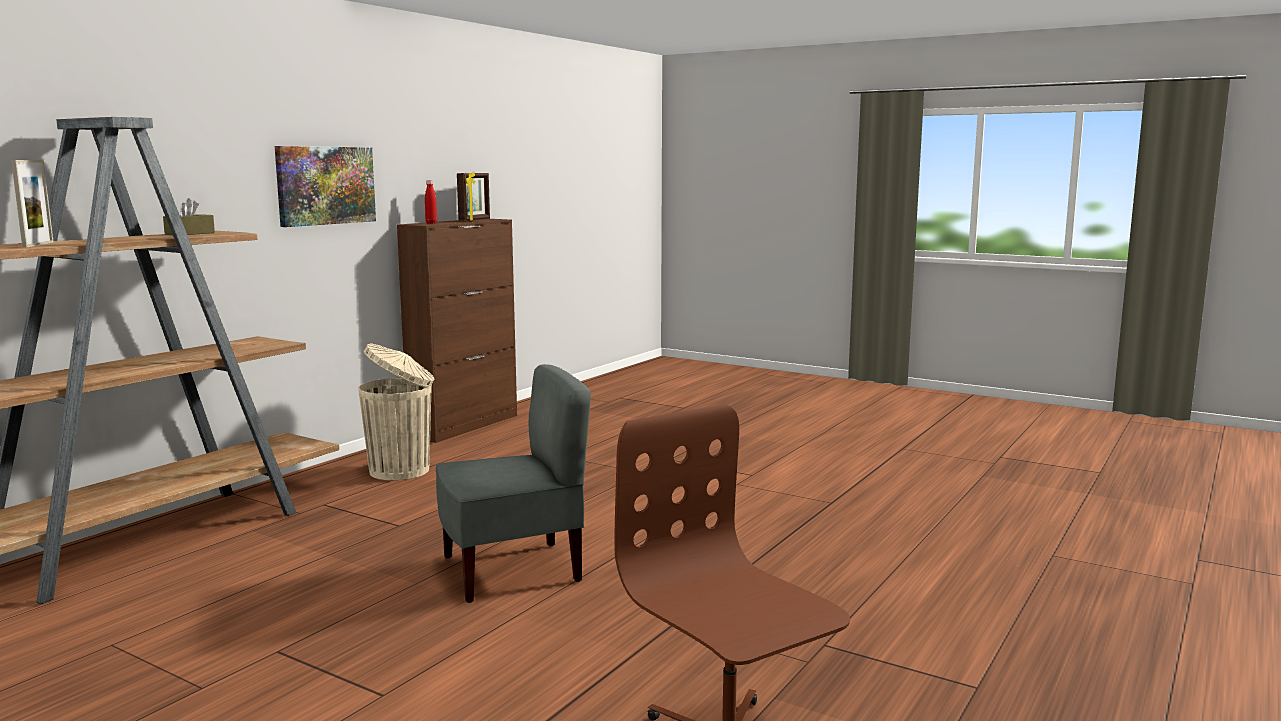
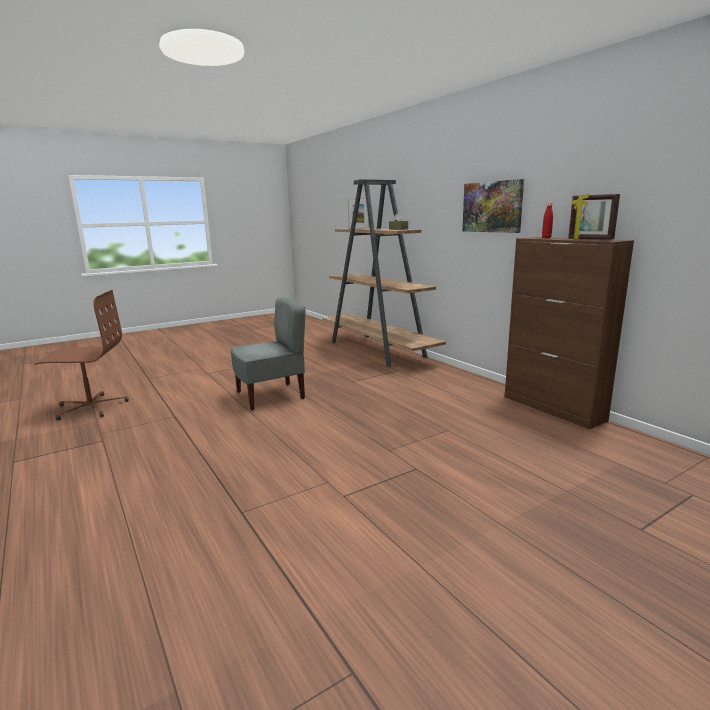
camera: 115 degrees right, 5 degrees up
beige trash can [358,343,434,480] -> none
grey chair [436,364,591,603] -> grey chair turned 120 degrees counterclockwise [231,297,306,411]

